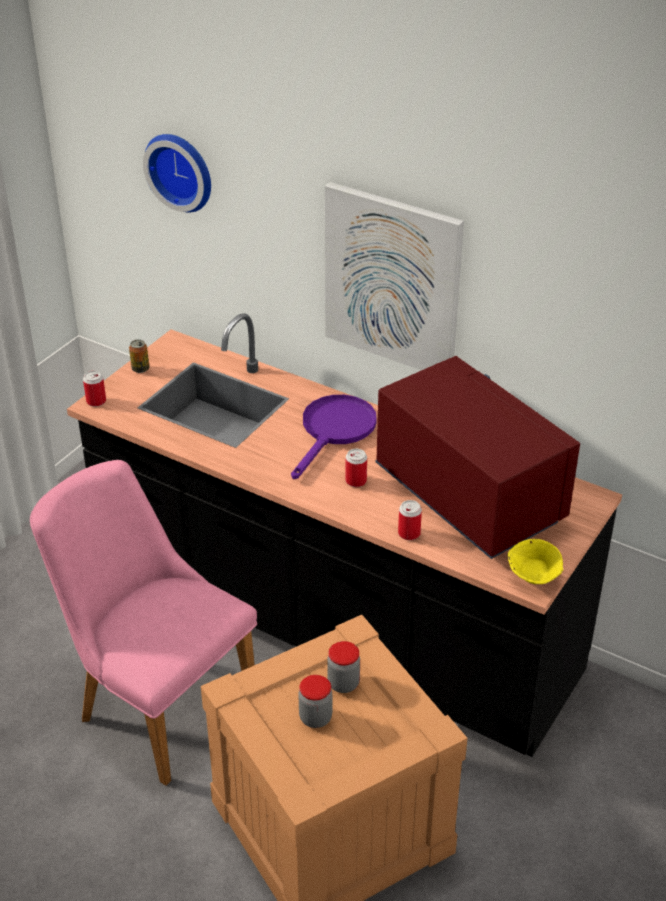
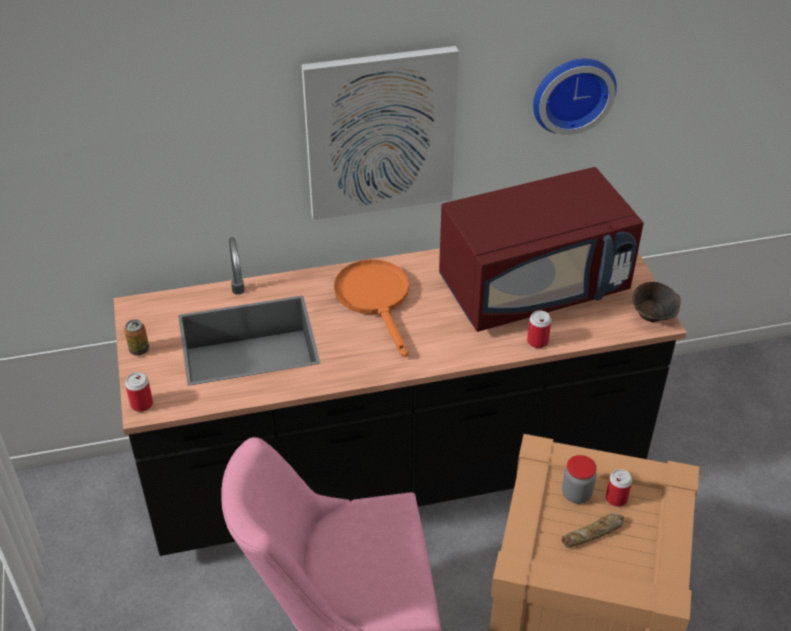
camera: 45 degrees left, 5 degrees up
wall clock [143,134,211,213] -> wall clock moved to [533,59,617,135]
purple frying pan [291,395,377,479] -> orange frying pan [334,259,409,357]
jar [299,675,332,728] -> bread [561,513,624,548]
can [345,449,367,487] -> can moved to [606,469,632,507]
red microwave [376,356,580,559] -> red microwave turned 150 degrees clockwise [439,167,644,332]
yellow bowl [508,539,563,584] -> brown bowl [632,282,681,322]

